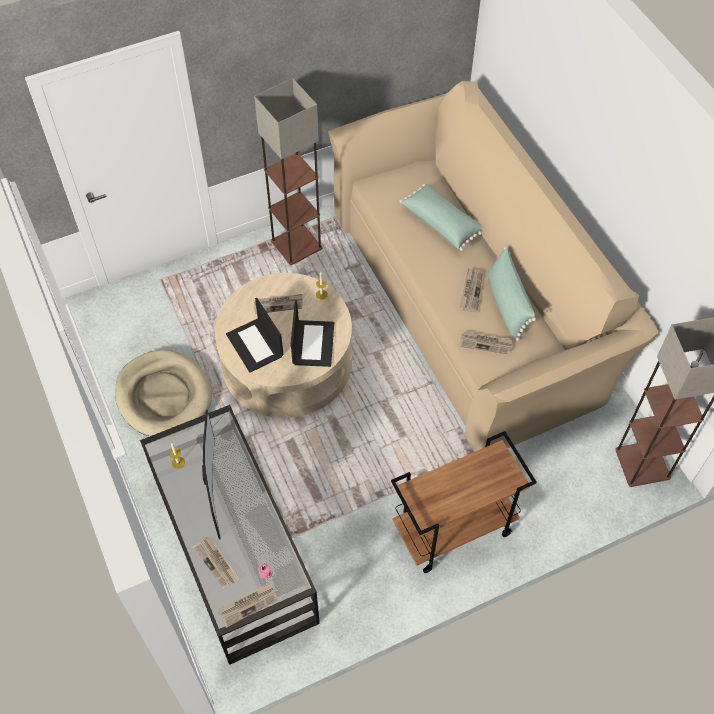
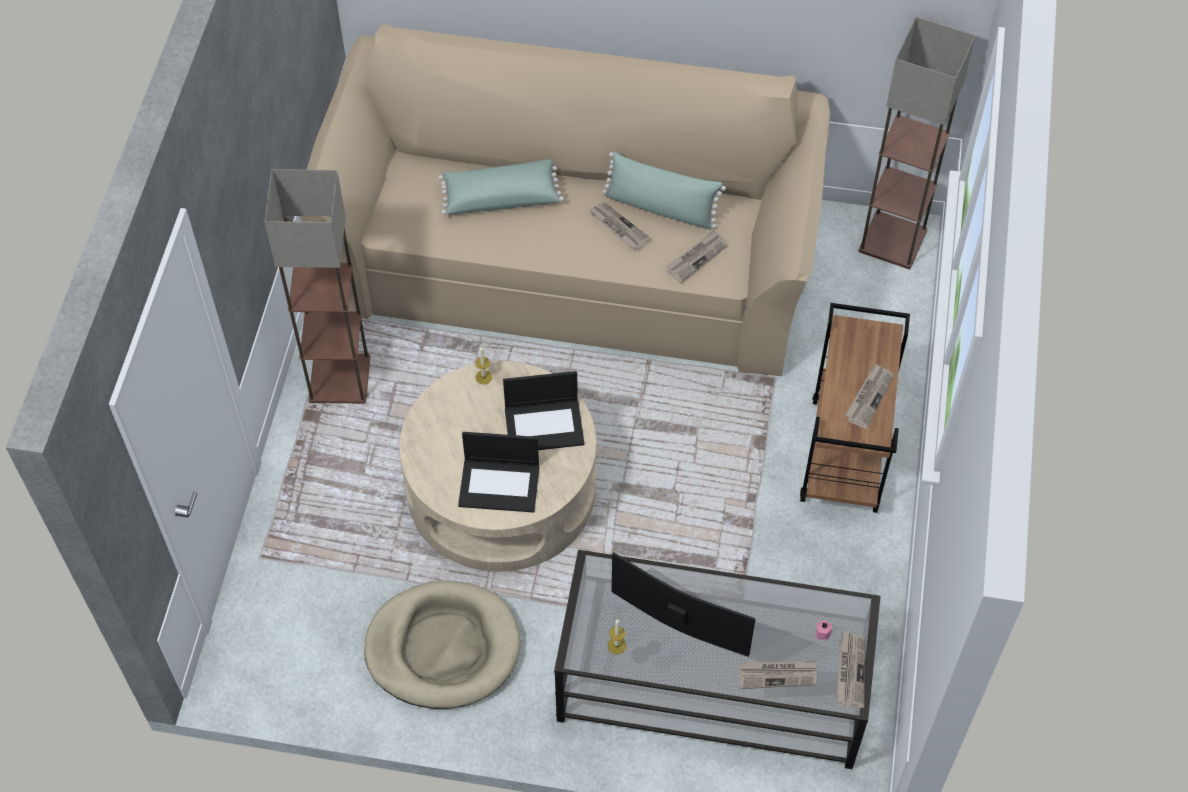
camera: 55 degrees left, 0 degrees up
newspaper [254,294,303,314] -> newspaper moved to [845,363,894,429]
laptop [291,300,334,367] -> laptop turned 135 degrees clockwise [503,371,584,450]

